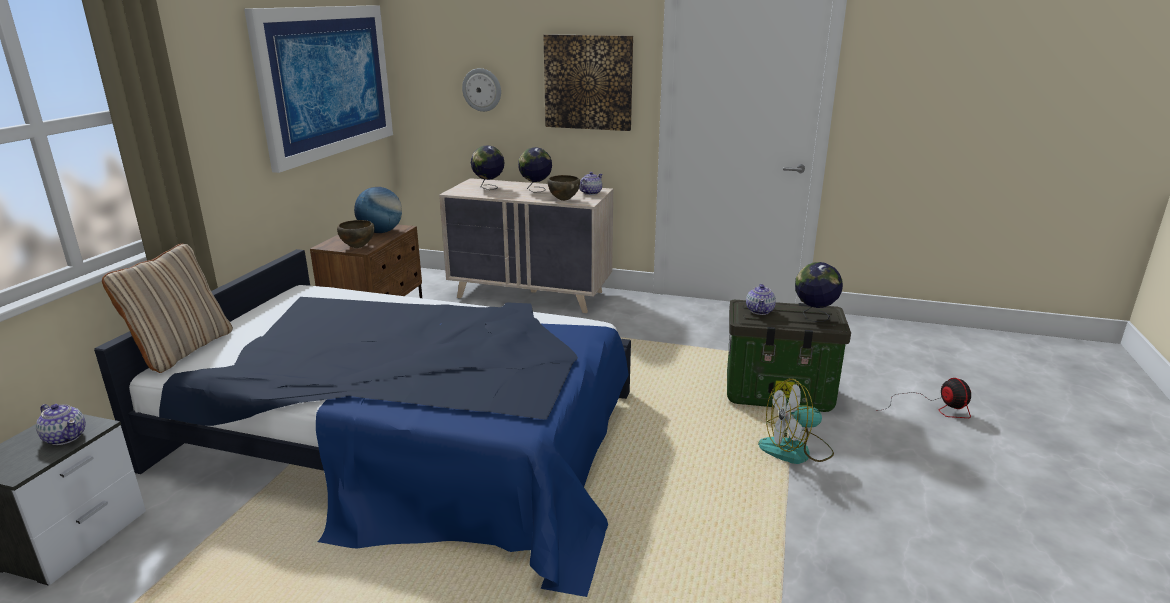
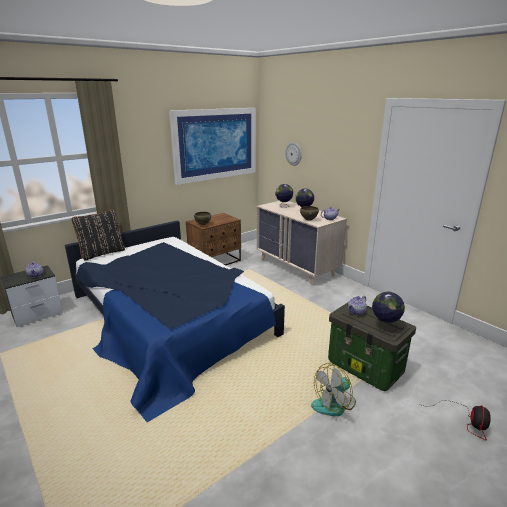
camera: 35 degrees right, 0 degrees up
beige pillow [102,244,233,373] -> black pillow [71,210,125,260]
globe [354,187,402,233] -> none
picture [543,34,633,131] -> none
fan [758,379,834,464] -> fan turned 60 degrees counterclockwise [311,363,356,416]

